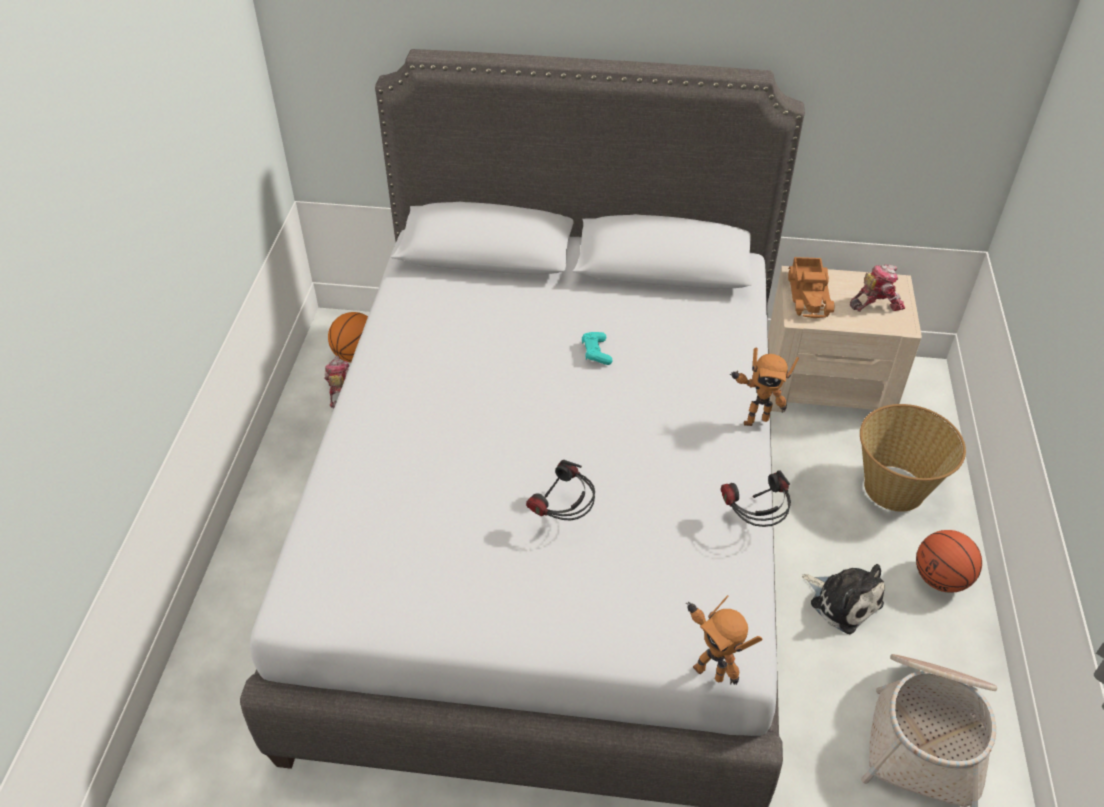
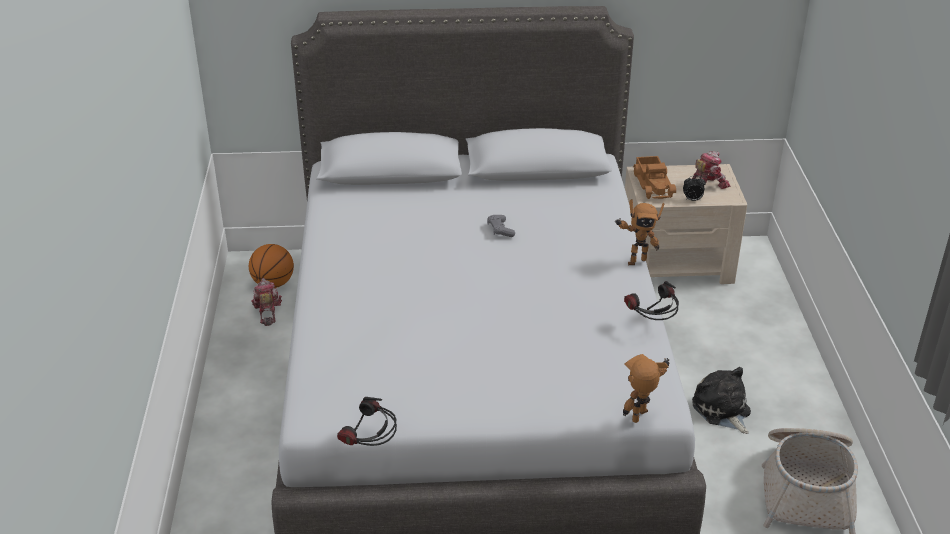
camera: 10 degrees left, 10 degrees down
headphones [526,460,595,520] -> headphones moved to [337,397,397,446]
turquoise game controller [582,332,612,365] -> grey game controller [487,215,515,237]
toy robot [686,595,762,685] -> toy robot turned 105 degrees clockwise [623,354,669,423]
plush toy [802,564,885,634] -> plush toy turned 150 degrees counterclockwise [692,367,751,434]
basket [860,404,966,512] -> none
basketball [916,530,982,593] -> none
none -> alarm clock [683,176,706,201]

